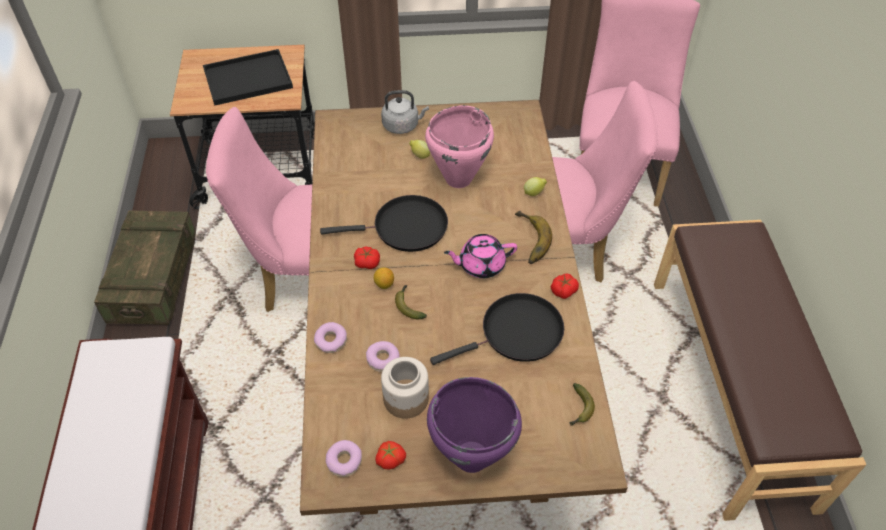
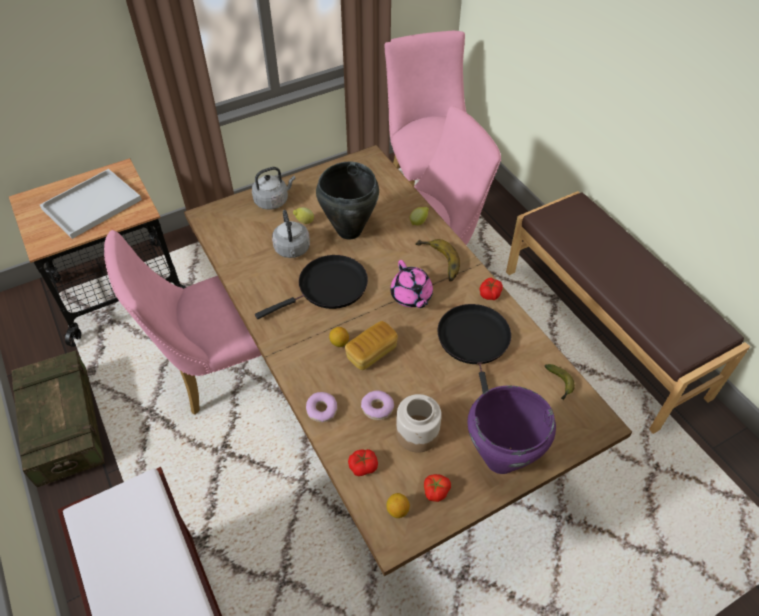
camera: 25 degrees left, 0 degrees up
black tray [203,49,293,106] -> white tray [40,169,142,239]
donut [326,440,362,477] -> lemon [386,493,410,518]
tomato [354,247,380,269] -> tomato moved to [348,449,378,476]
banana [395,285,427,319] -> bread [345,321,398,370]
pink cooking pot [425,105,494,188] -> black cooking pot [316,161,379,239]
black frying pan [430,293,564,365] -> black frying pan turned 45 degrees counterclockwise [437,304,511,393]
pink teapot [444,234,517,278] -> pink teapot turned 75 degrees counterclockwise [390,260,433,308]
none -> grey kettle [272,210,310,258]

